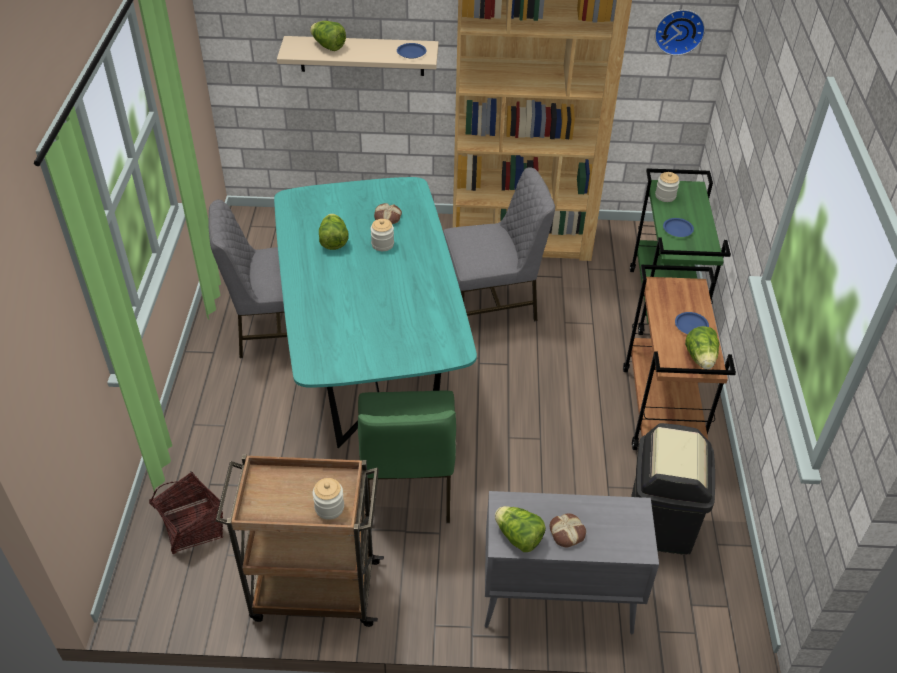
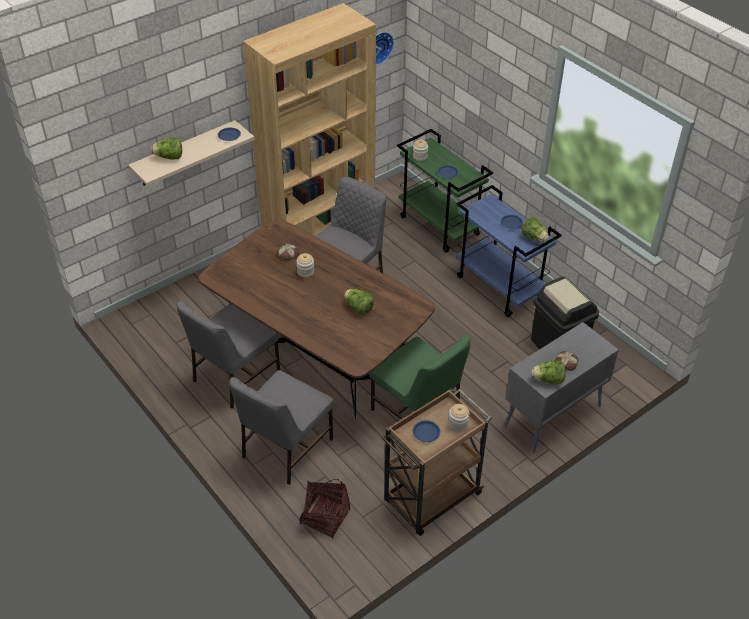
camera: 40 degrees left, 0 degrees up
turquoise dining table [274,177,477,448] -> brown dining table [198,219,435,419]
lettuce [319,214,349,250] -> lettuce moved to [344,289,374,315]
brown cart [623,265,736,450] -> blue cart [456,185,562,317]
none -> grey chair [229,370,334,485]
none -> blue plate [413,420,440,442]

